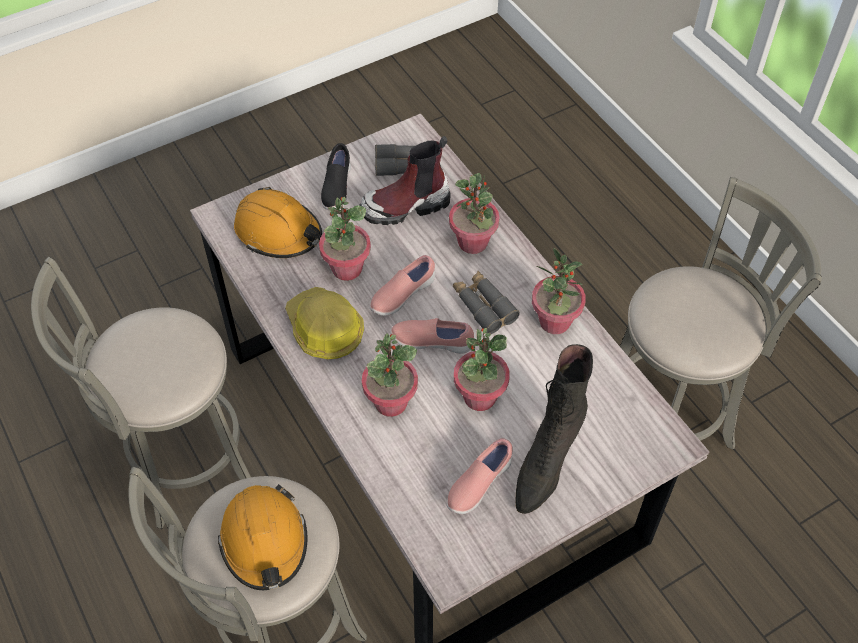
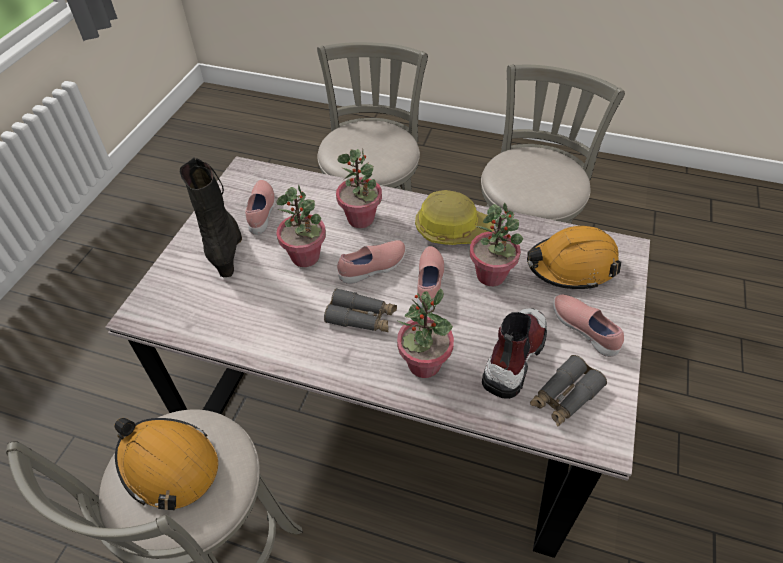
camera: 140 degrees right, 5 degrees down
orange hard hat [218,484,307,590] -> orange hard hat moved to [114,418,218,511]
black shoe [321,143,351,210] -> pink shoe [553,294,624,357]
potted plant [532,248,586,334] -> none

